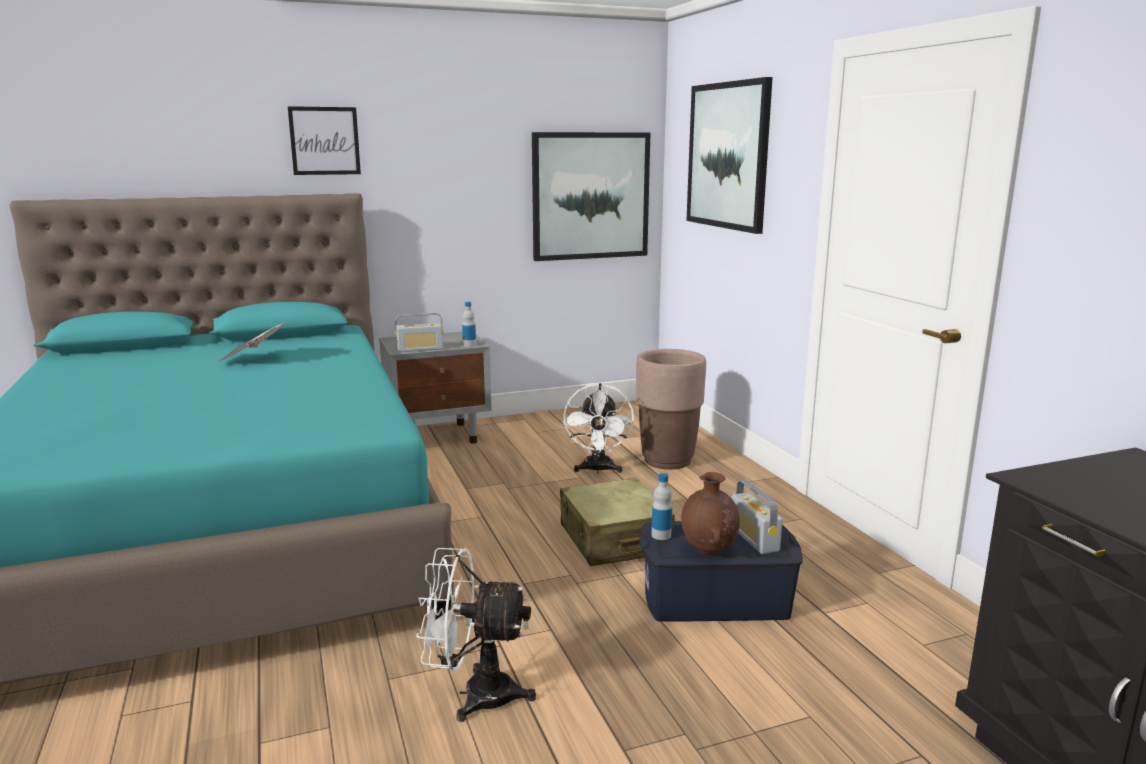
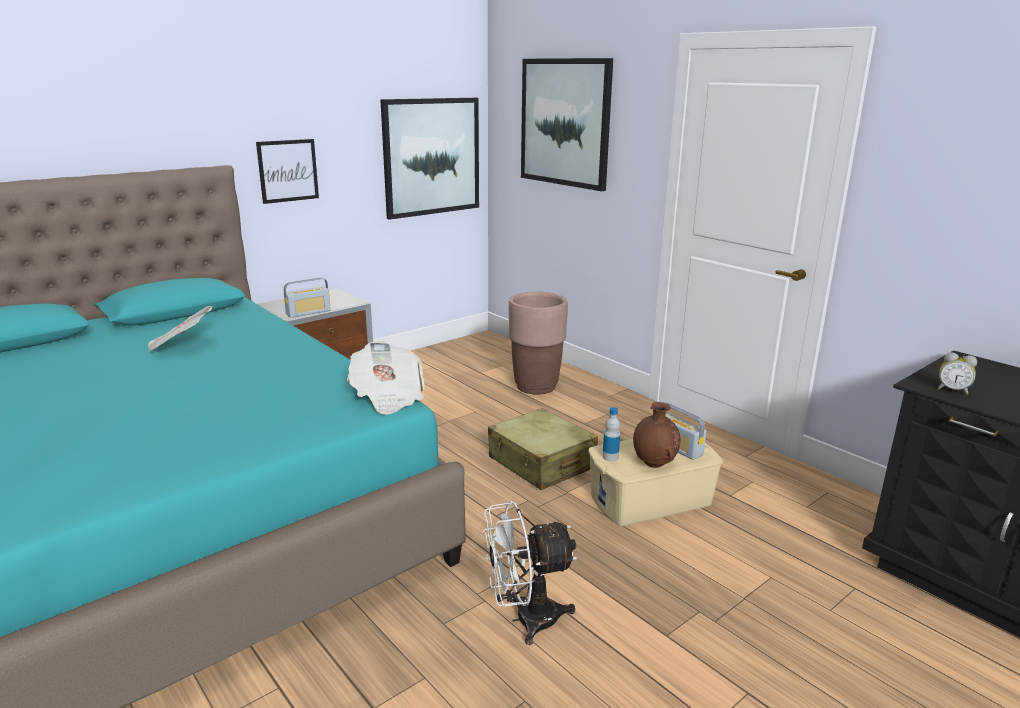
camera: 20 degrees left, 5 degrees up
picture [288,106,361,175] -> picture moved to [256,139,319,204]
bottle [462,302,476,347] -> none
white fan [563,383,634,473] -> none
blue storage box [639,521,803,622] -> beige storage box [588,439,723,526]
none -> newspaper [347,341,424,415]
none -> alarm clock [938,352,977,395]

